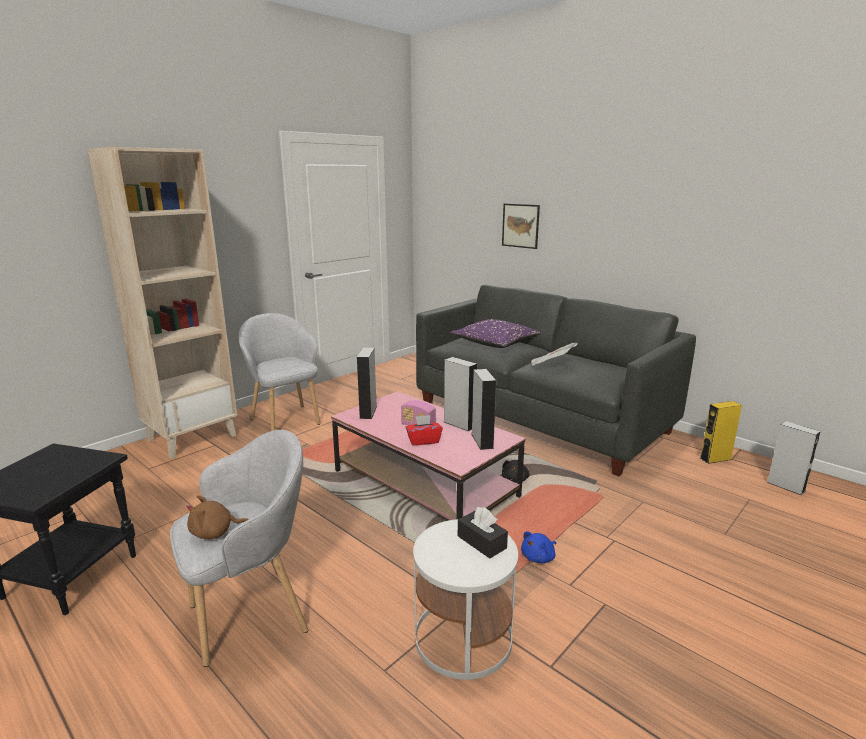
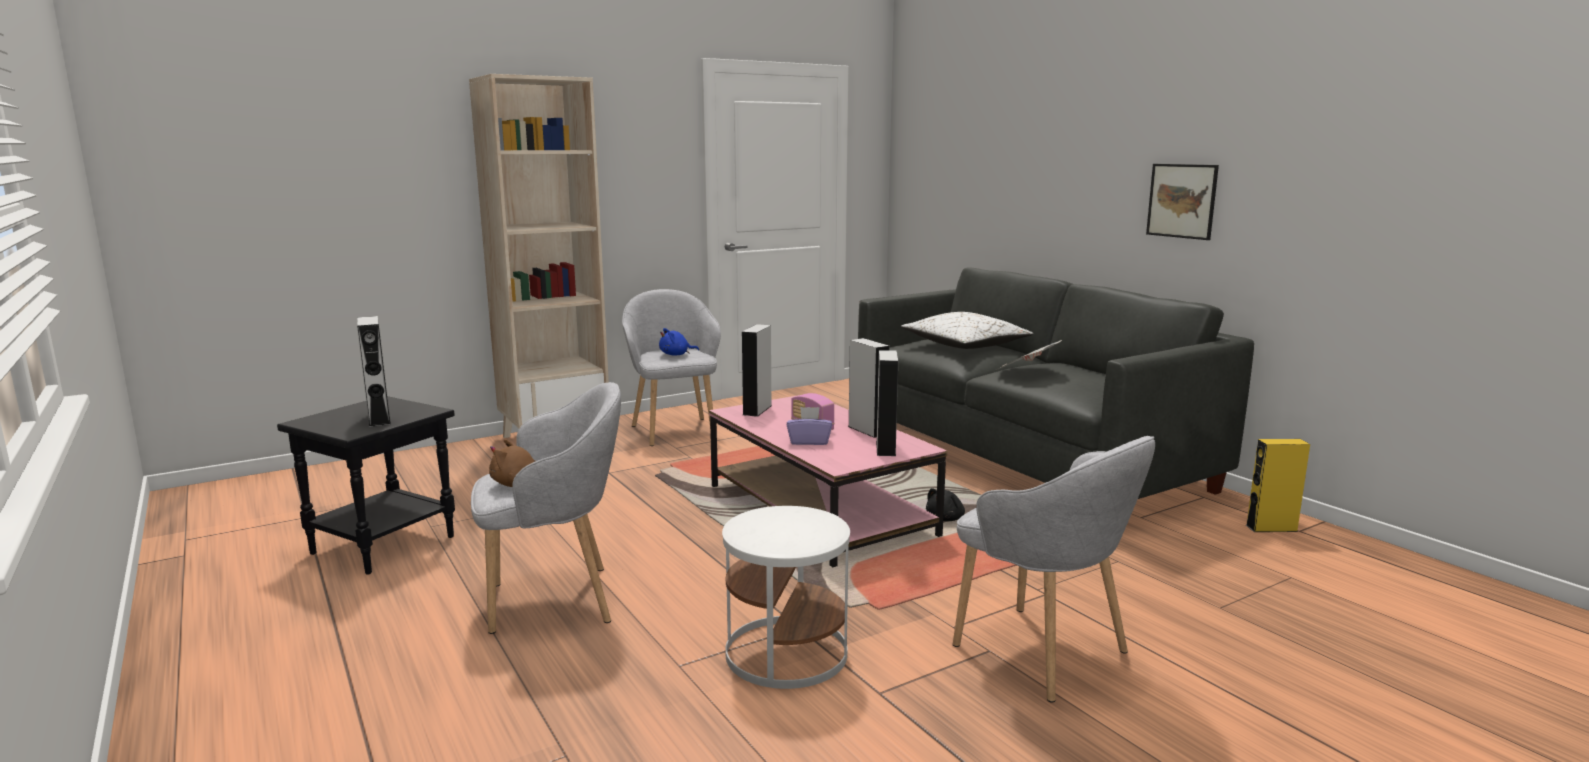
camera: 15 degrees right, 5 degrees down
red tissue box [406,415,443,446] -> purple tissue box [787,407,832,445]
purple pillow [450,319,541,348] -> white pillow [901,312,1033,349]
black tissue box [458,507,508,559] -> none
picture [502,204,540,249] -> picture moved to [1146,164,1219,240]
blue plush toy [521,531,556,563] -> blue plush toy moved to [659,328,699,355]
grey speaker [767,421,820,495] -> grey speaker moved to [357,316,391,427]
none -> grey armchair [953,436,1155,703]

